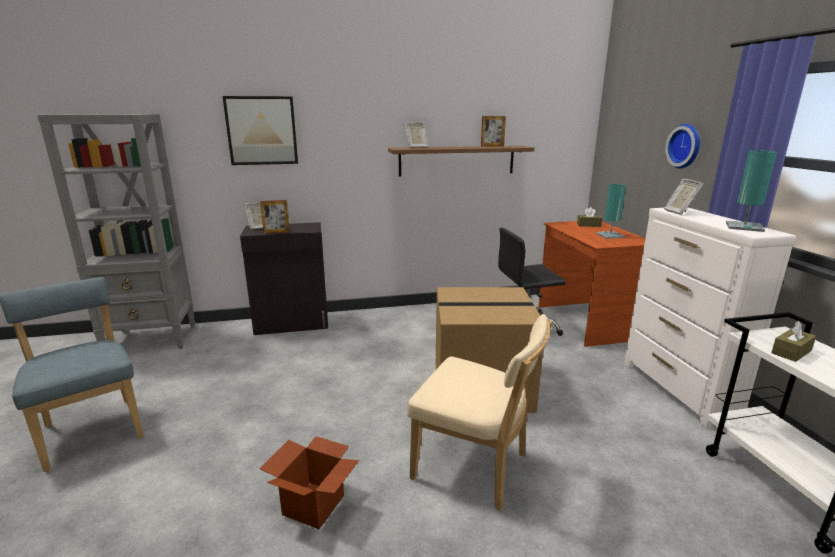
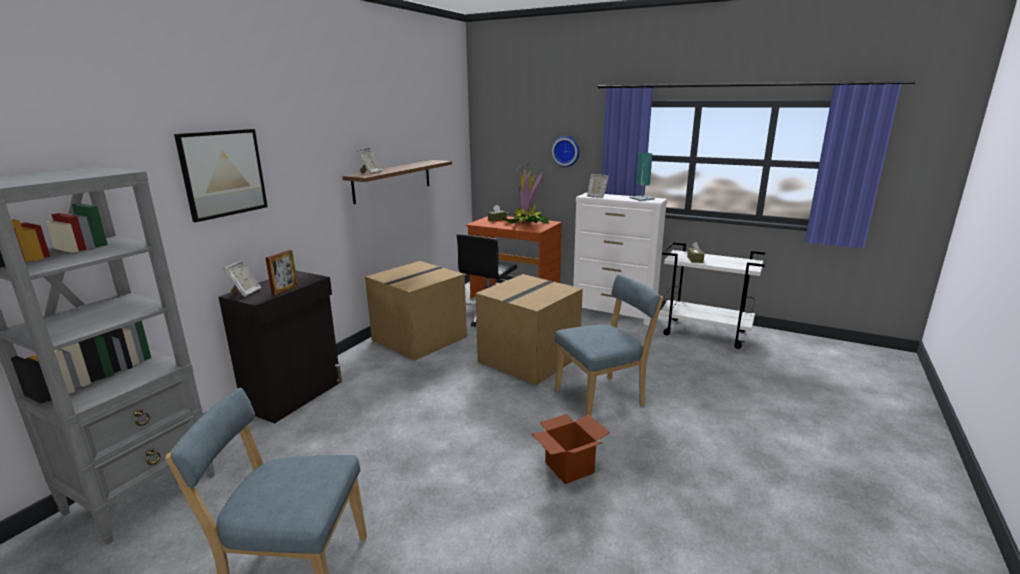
camera: 50 degrees left, 0 degrees up
beige chair [407,314,552,511] -> blue chair [555,274,663,416]
picture frame [481,116,506,147] -> none
turquoise table lamp [596,184,626,239] -> potted plant [503,165,549,224]
none -> cardboard box [365,261,467,361]

